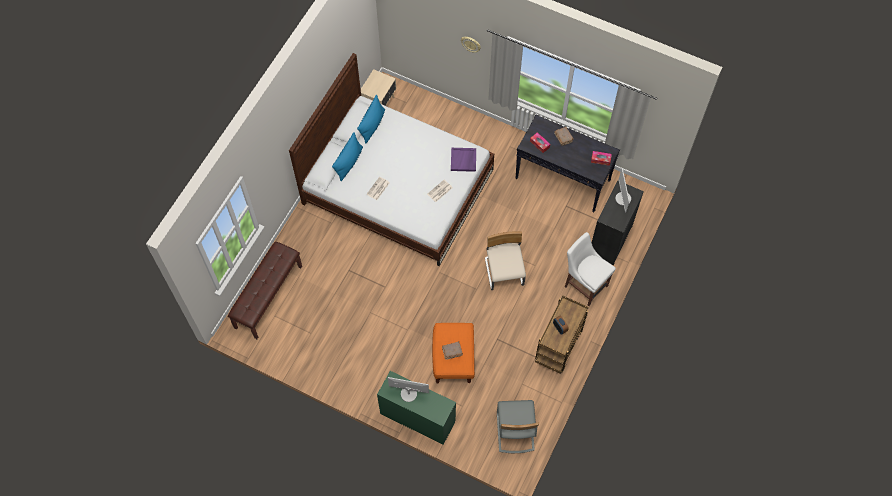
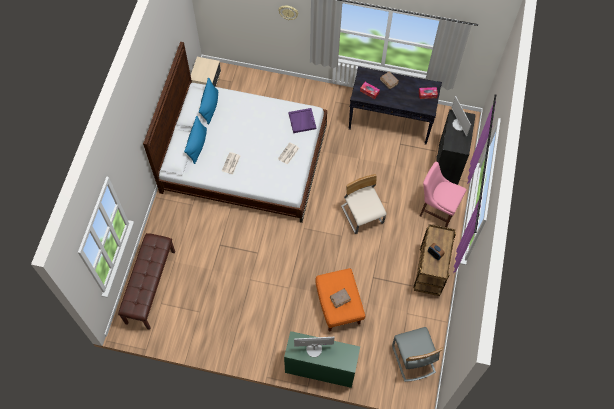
camera: 15 degrees left, 0 degrees up
white chair [565,232,616,306] -> pink chair [420,162,467,227]

